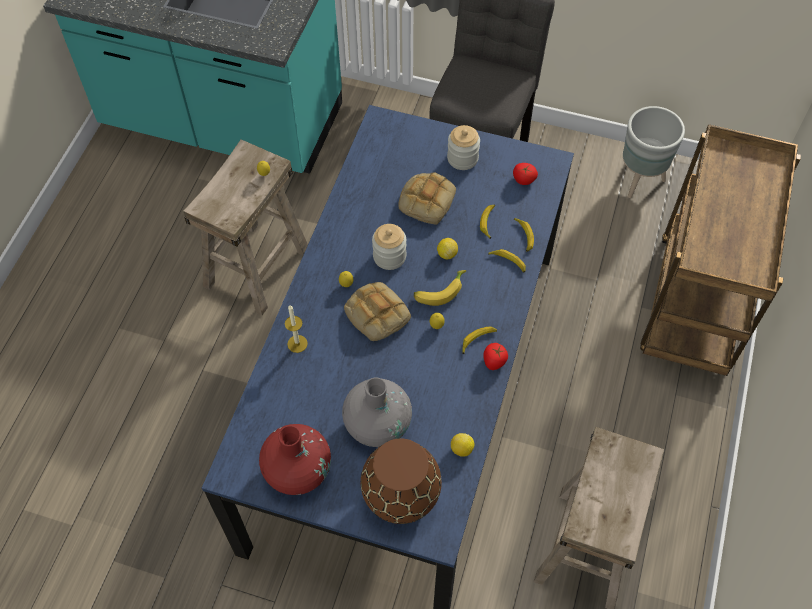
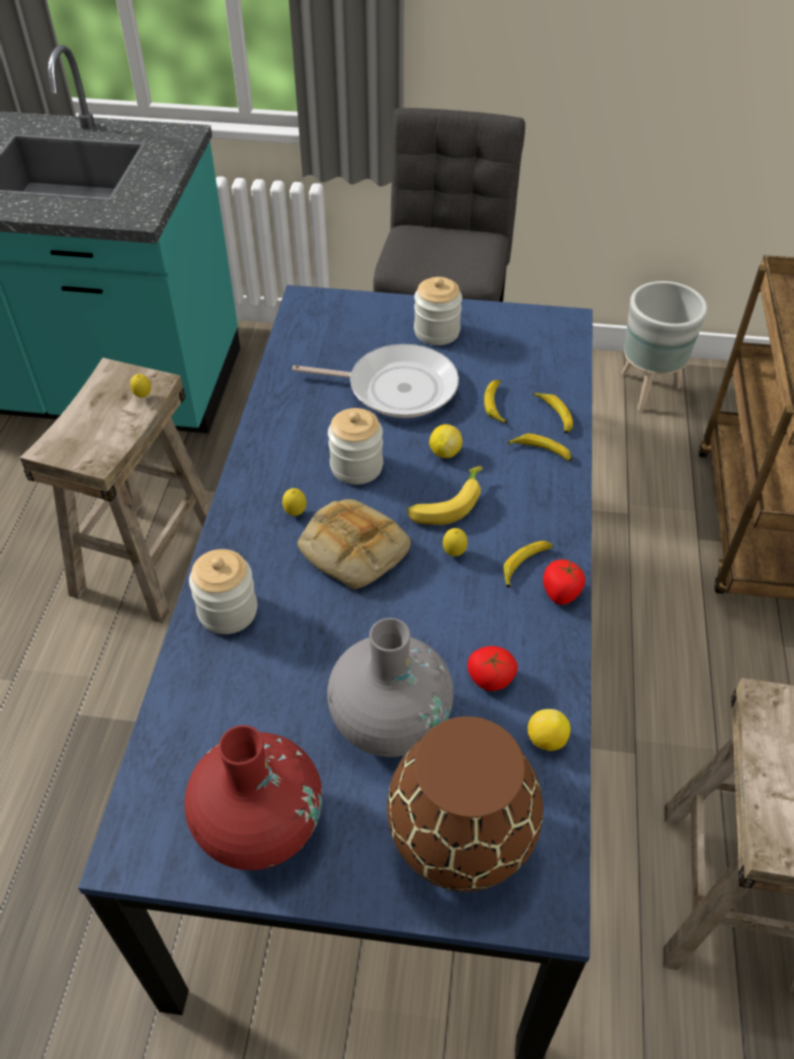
camera: 10 degrees left, 10 degrees down
candle [285,305,308,353] -> jar [189,549,257,634]
bread [398,172,456,225] -> frying pan [292,344,459,418]
tomato [513,163,538,185] -> tomato moved to [467,646,518,691]

